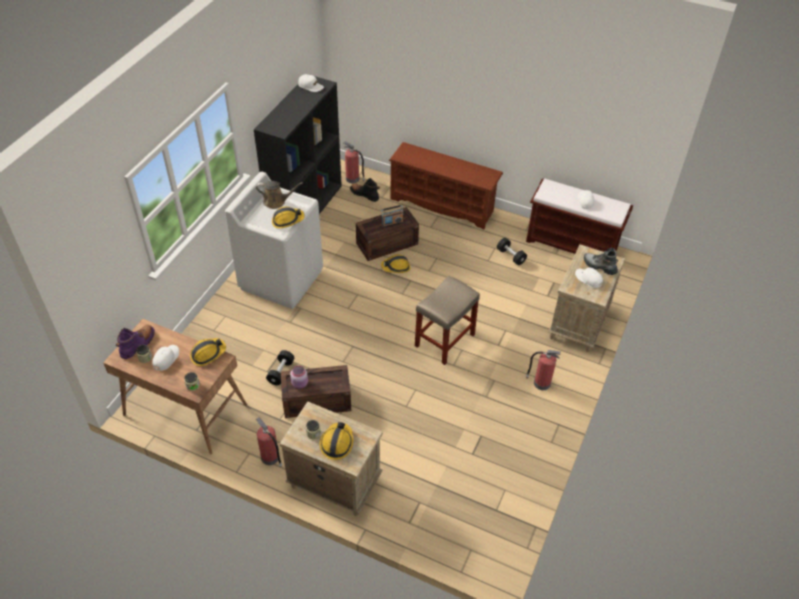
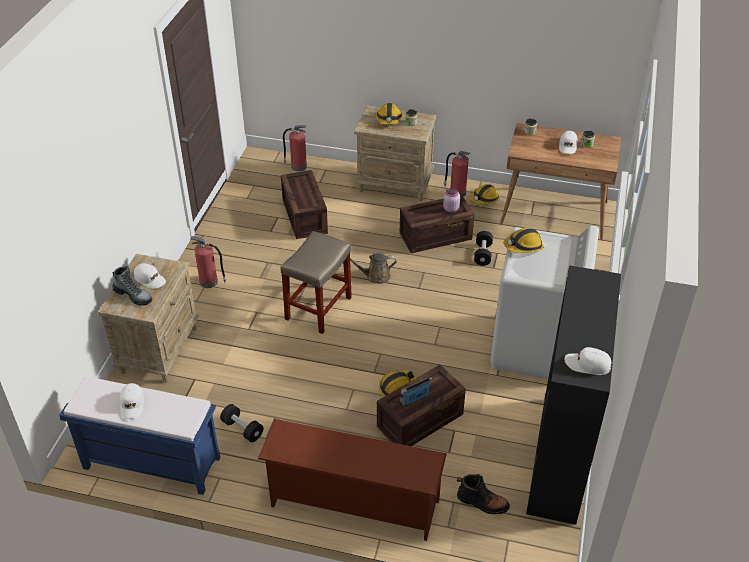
camera: 170 degrees right, 5 degrees down
purple boot [116,325,155,359] -> none
hard hat [190,338,226,366] -> hard hat moved to [470,184,500,205]
brown watering can [256,181,303,209] -> brown watering can moved to [350,253,396,284]
fire extinguisher [344,142,365,183] -> fire extinguisher moved to [283,125,307,171]
brown bench [526,178,633,254] -> blue bench [59,376,220,495]
none -> crate [281,170,328,239]

